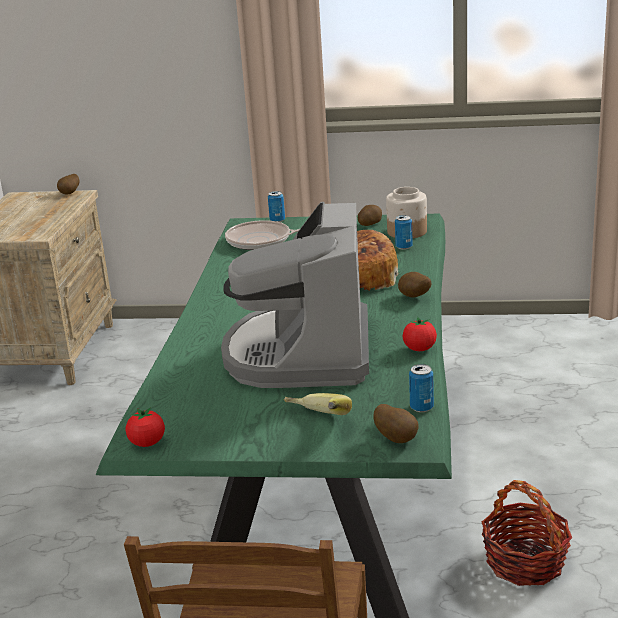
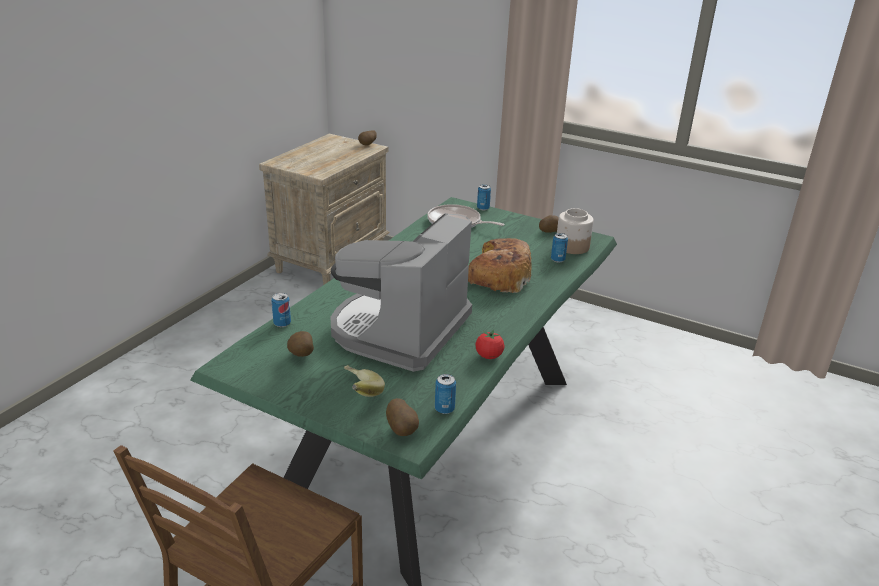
camera: 20 degrees right, 5 degrees up
tomato [125,407,165,447] -> none
potato [398,272,432,298] -> potato moved to [287,331,314,357]
basket [482,480,572,586] -> none
none -> can [271,292,291,327]

